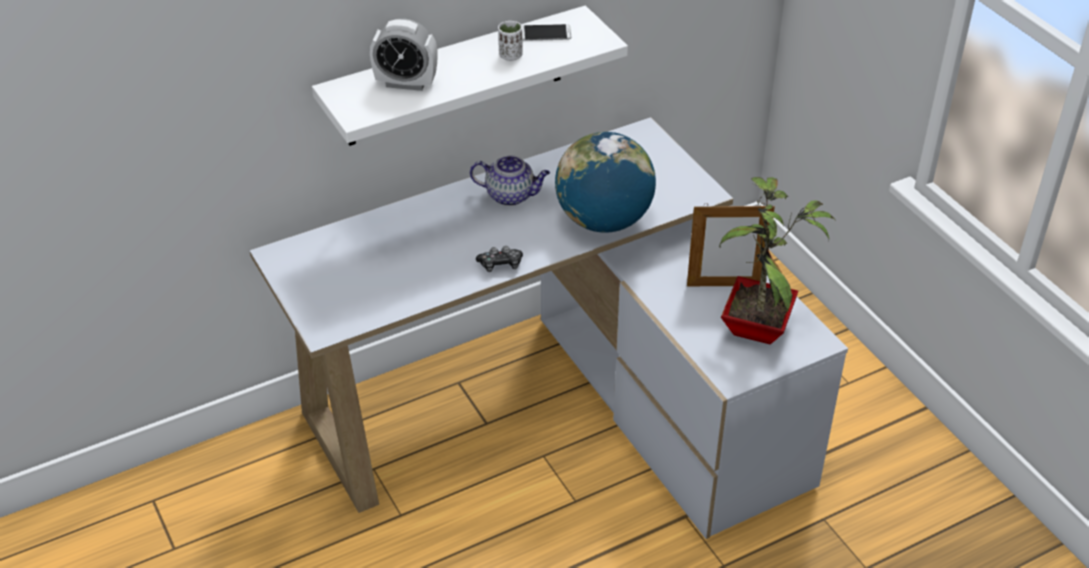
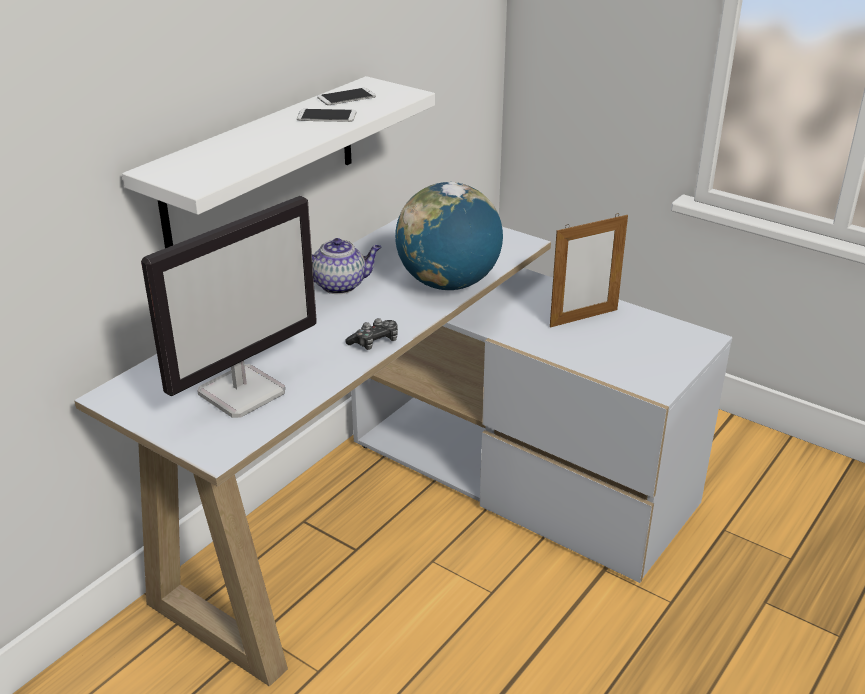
camera: 25 degrees left, 10 degrees down
alarm clock [370,19,438,91] -> none
white cup [498,21,522,61] -> phone [297,109,356,122]
potted plant [719,177,836,344] -> none
none -> monitor [141,196,317,418]

